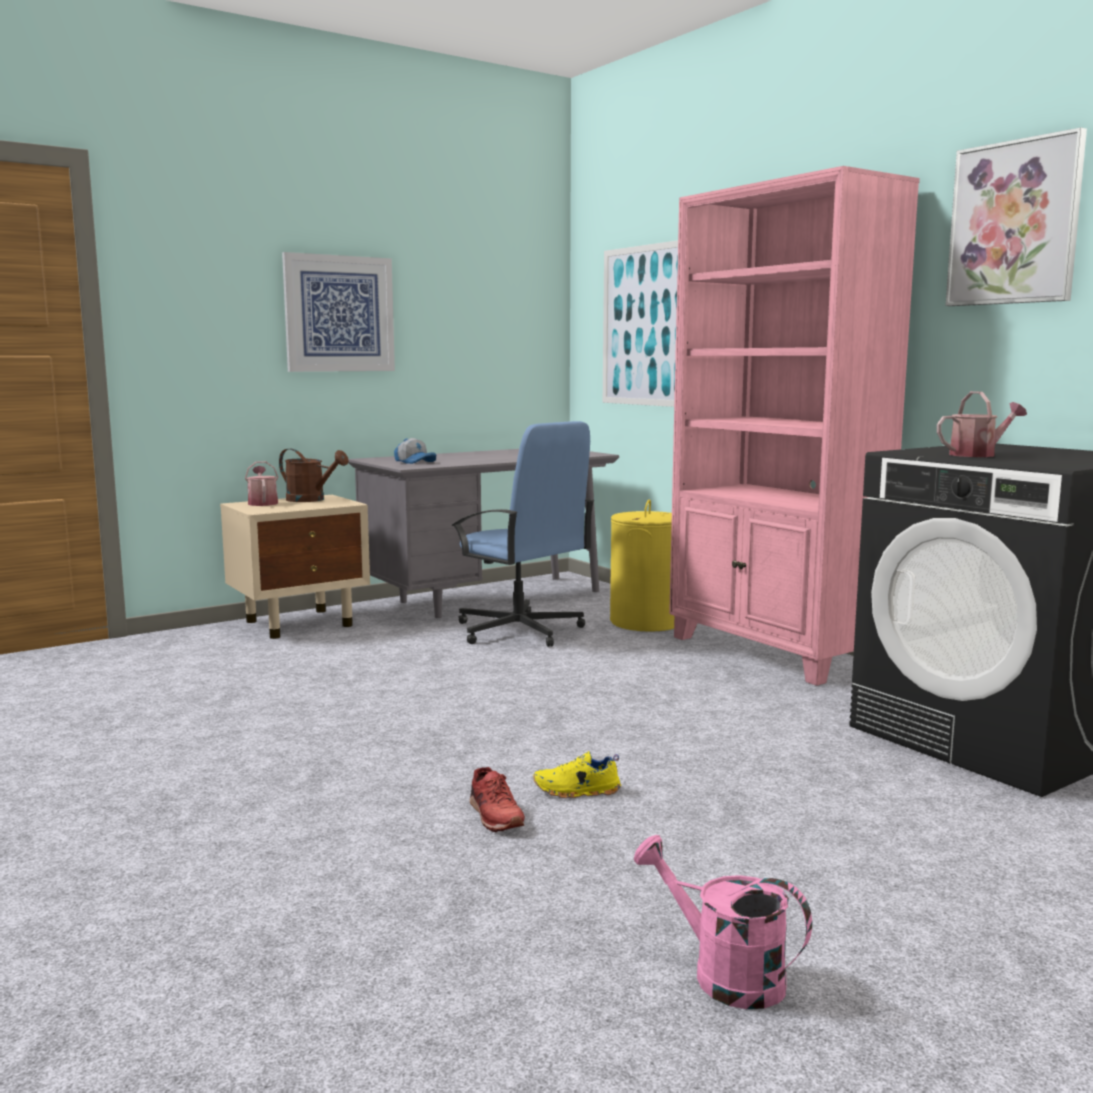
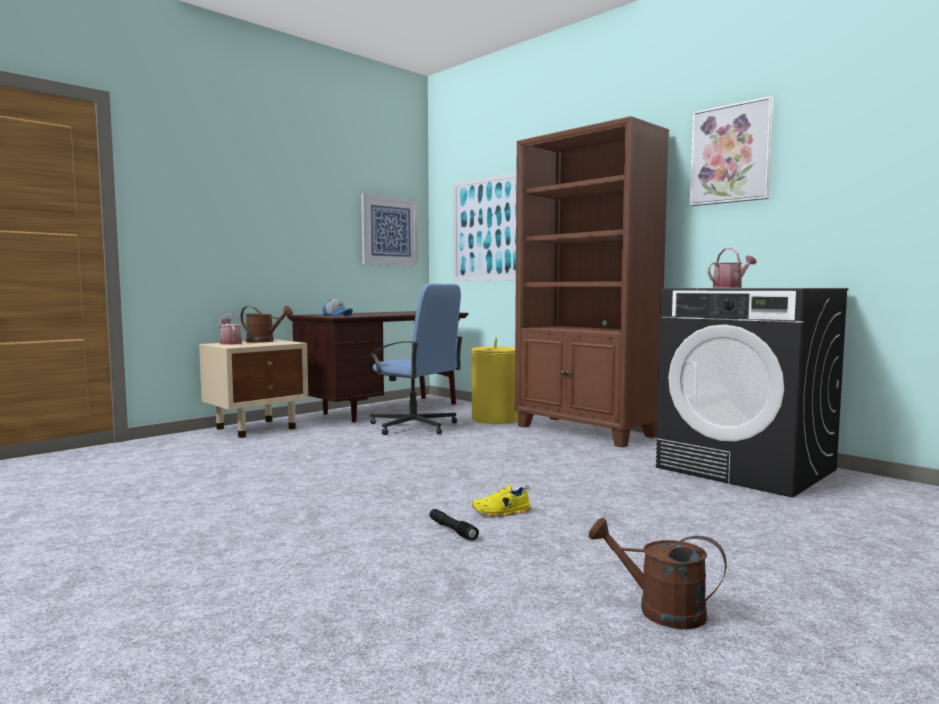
camera: 10 degrees left, 5 degrees down
picture [282,252,395,372] -> picture moved to [361,193,418,266]
grey desk [348,449,619,618] -> brown desk [287,311,469,422]
red shoe [470,767,525,832] -> black flashlight [429,509,479,541]
pink watering can [634,835,812,1009] -> brown watering can [588,518,727,629]
pink bookcase [669,166,920,686] -> brown bookcase [515,116,669,448]

